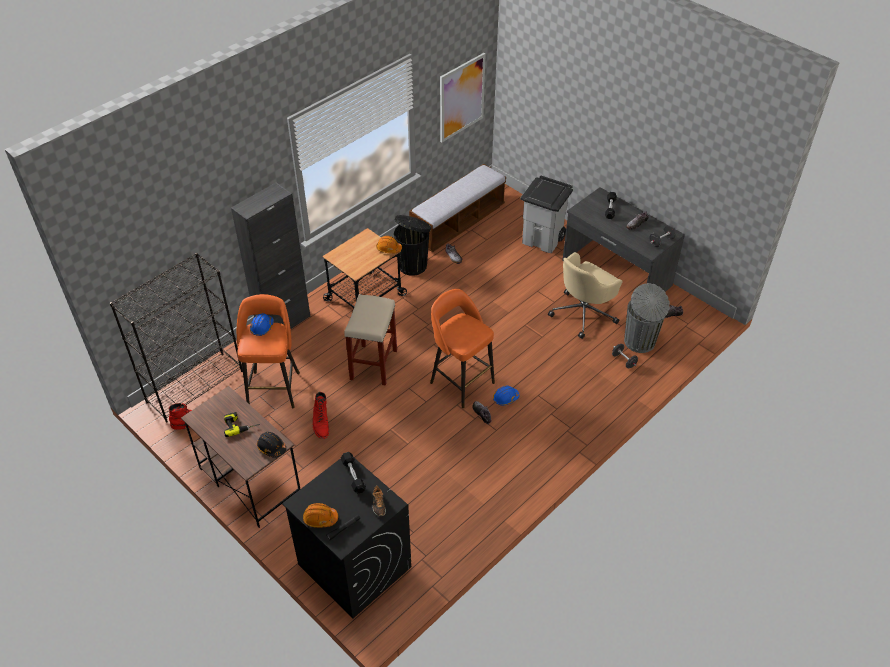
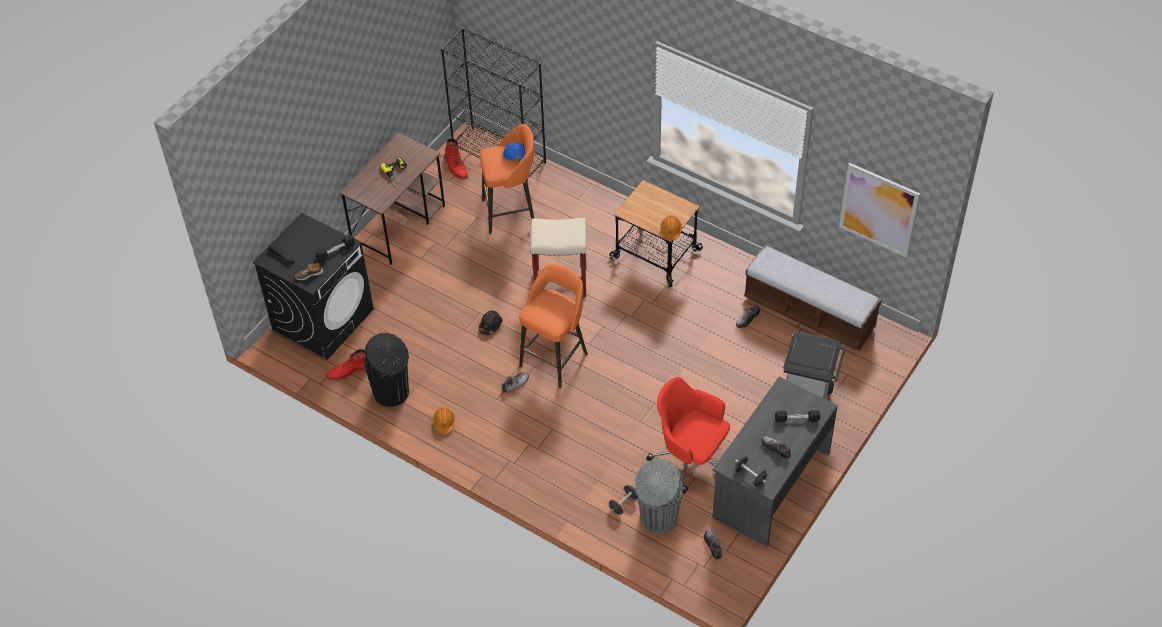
camera: 80 degrees right, 5 degrees up
black cabinet [231,182,311,329] -> none
black hard hat [257,432,286,458] -> black hard hat moved to [478,310,503,335]
orange hard hat [303,503,338,528] -> orange hard hat moved to [433,407,455,434]
red boot [313,392,329,439] -> red boot moved to [326,349,366,381]
black trash can [394,215,431,276] -> black trash can moved to [364,333,409,407]
blue hard hat [493,386,519,405] -> none
beige office chair [548,252,623,339] -> red office chair [646,377,730,494]

